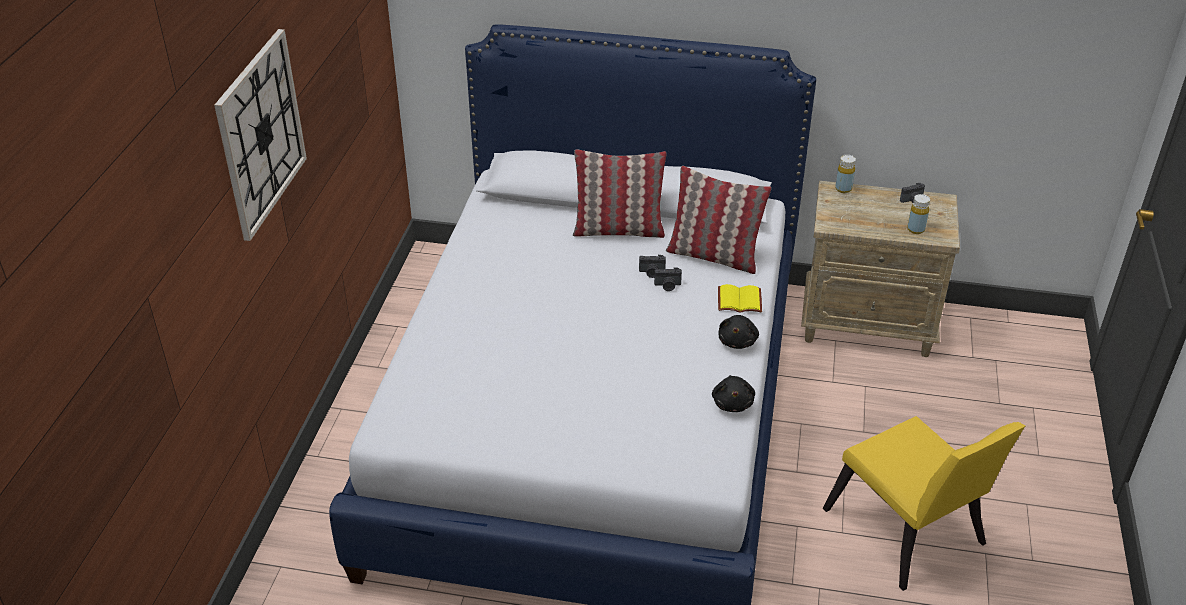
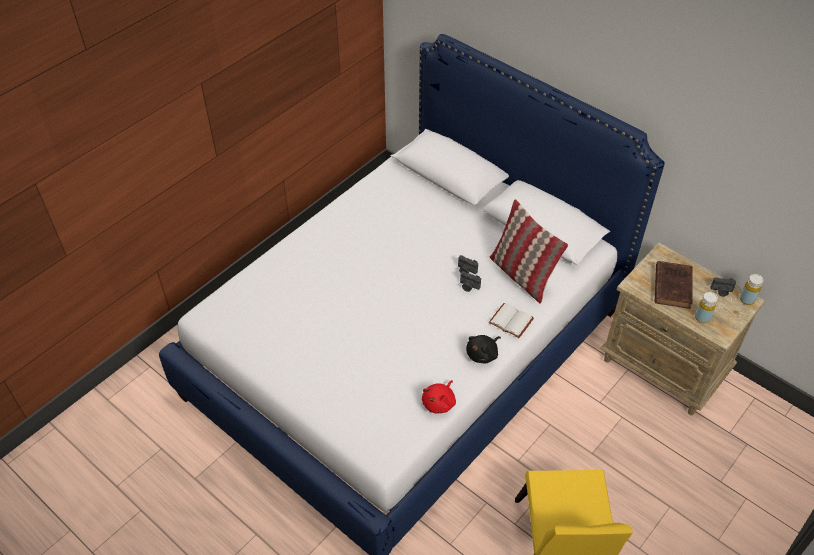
camera: 30 degrees right, 10 degrees up
wall clock [214,29,307,241] -> none
pillow [573,149,667,238] -> none
black plush toy [712,375,755,412] -> red plush toy [422,380,456,414]
yellow book [718,284,762,313] -> white book [488,303,534,338]
yellow bottle [835,155,856,193] -> yellow bottle moved to [740,274,763,305]
none -> brown book [655,261,693,309]

